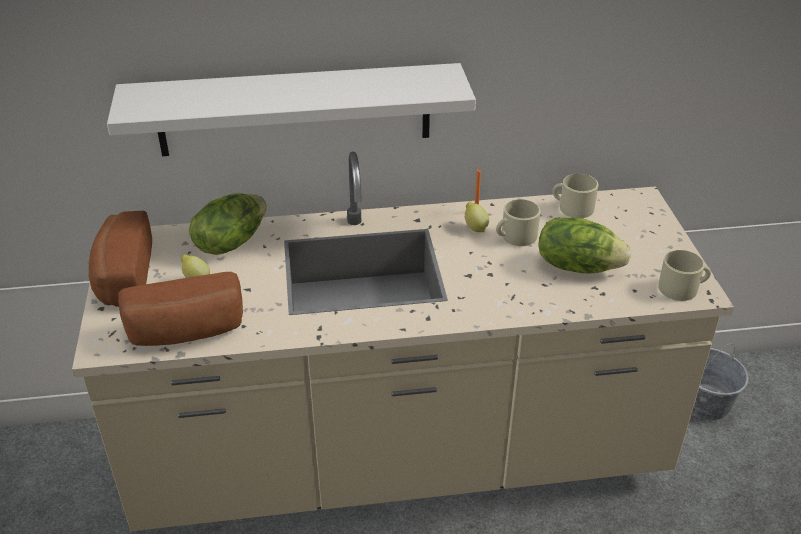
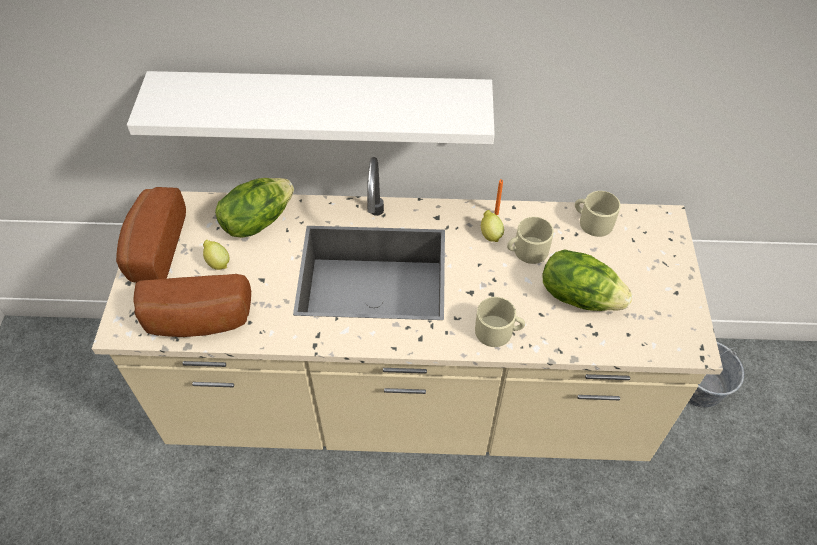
camera: 10 degrees right, 15 degrees up
beige mug [658,250,711,301] -> beige mug moved to [475,297,525,347]

